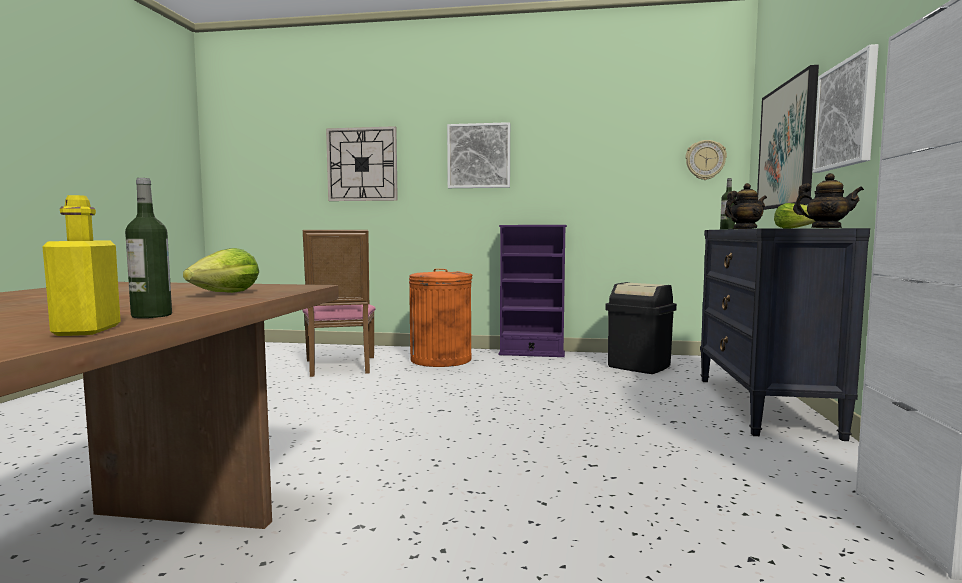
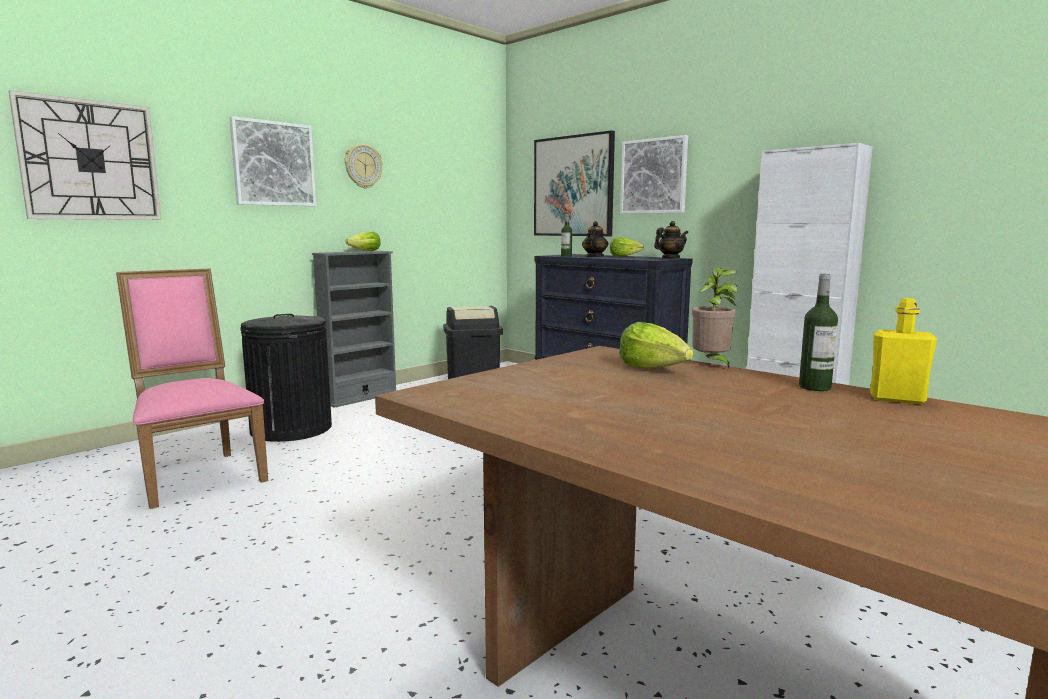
camera: 55 degrees left, 5 degrees up
pink chair [303,230,376,377] -> pink chair turned 150 degrees counterclockwise [116,269,268,509]
orange trash can [409,269,472,367] -> black trash can [240,314,332,442]
purple bookcase [499,225,567,357] -> grey bookcase [312,251,396,408]
wall clock [685,140,727,180] -> wall clock moved to [345,144,382,189]
none -> lettuce [346,231,381,251]
none -> potted plant [692,268,738,368]

